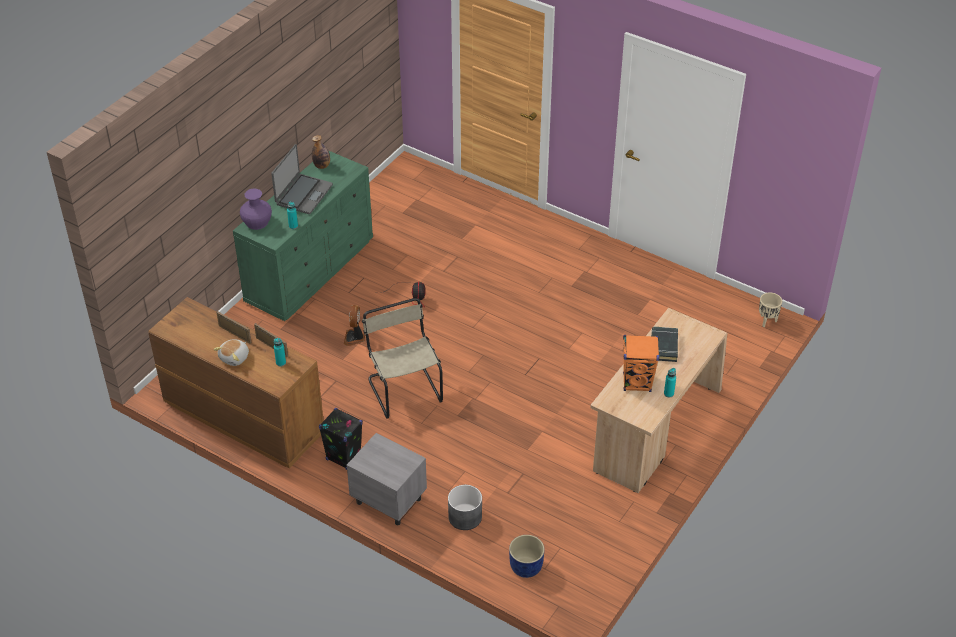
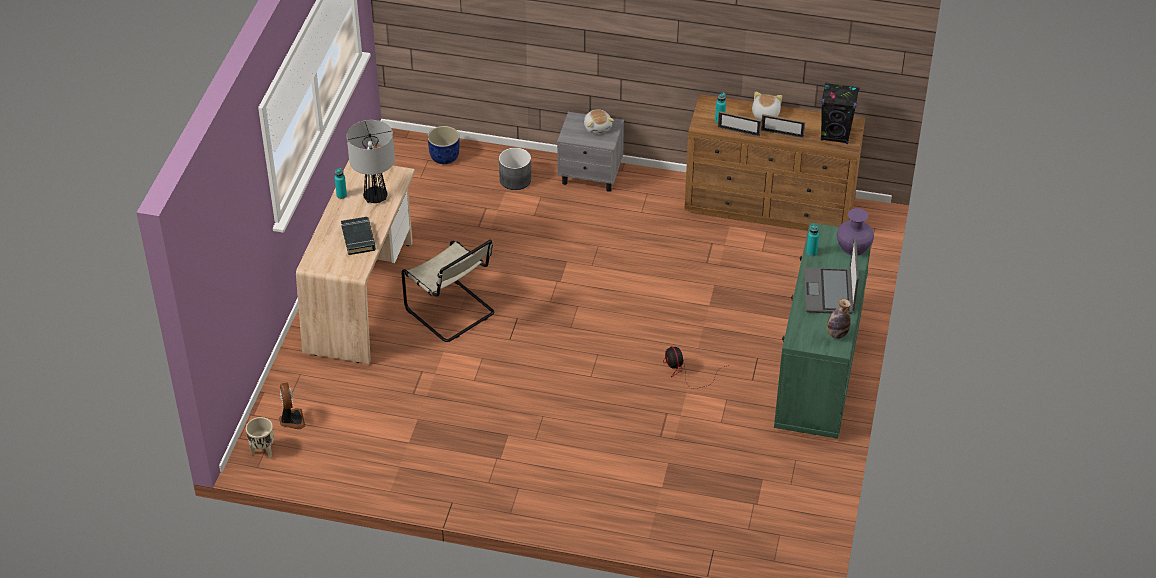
camera: 160 degrees right, 0 degrees up
black speaker [319,408,363,470] -> black speaker moved to [821,83,859,144]
fan [344,305,365,346] -> fan moved to [279,383,305,429]
beige chair [362,298,443,418] -> beige chair moved to [401,240,494,342]
orange speaker [623,335,659,392] -> table lamp [347,120,395,203]
none -> plush toy [584,110,614,134]

